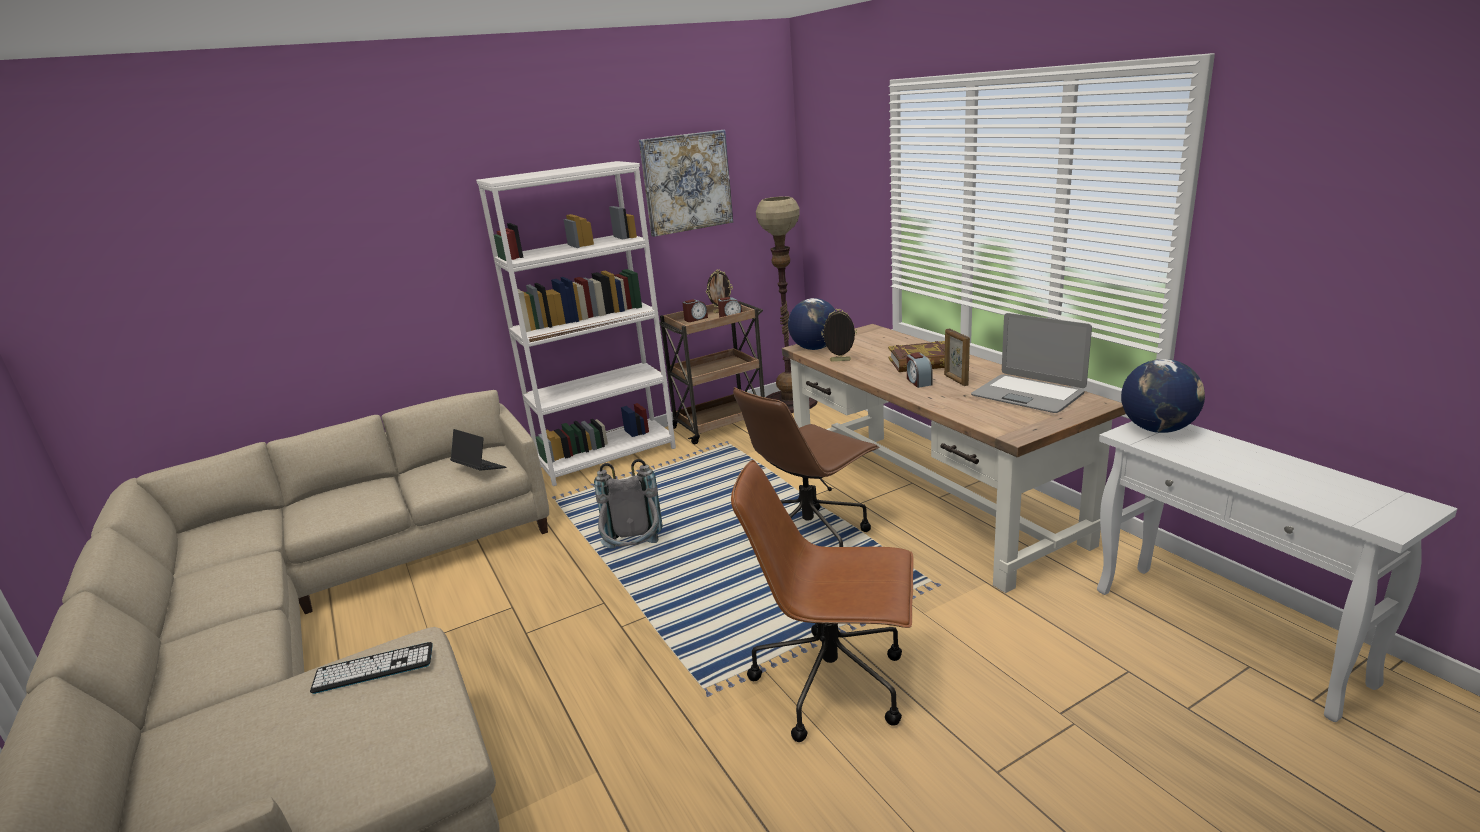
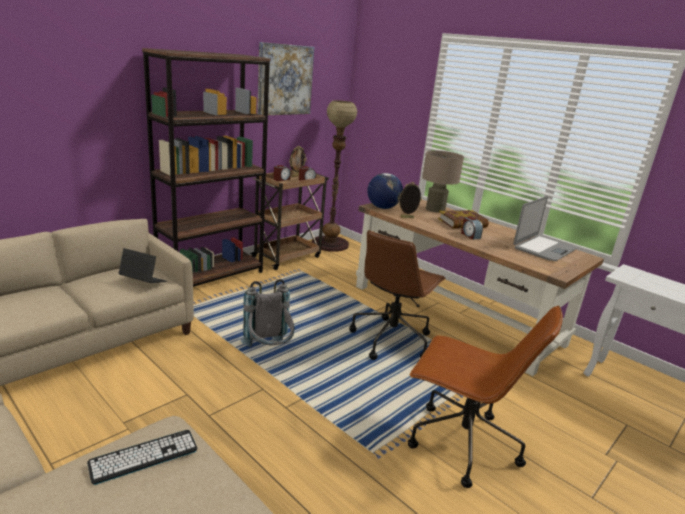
camera: 20 degrees left, 0 degrees up
white bookcase [476,161,676,486] -> brown bookcase [142,48,270,287]
brown office chair [731,460,914,742] -> brown office chair turned 150 degrees counterclockwise [408,305,563,488]
picture frame [944,328,970,386] -> none
laptop [971,313,1092,413] -> laptop turned 75 degrees counterclockwise [513,196,577,261]
globe [1121,359,1205,433] -> none
none -> beige table lamp [422,150,464,213]

